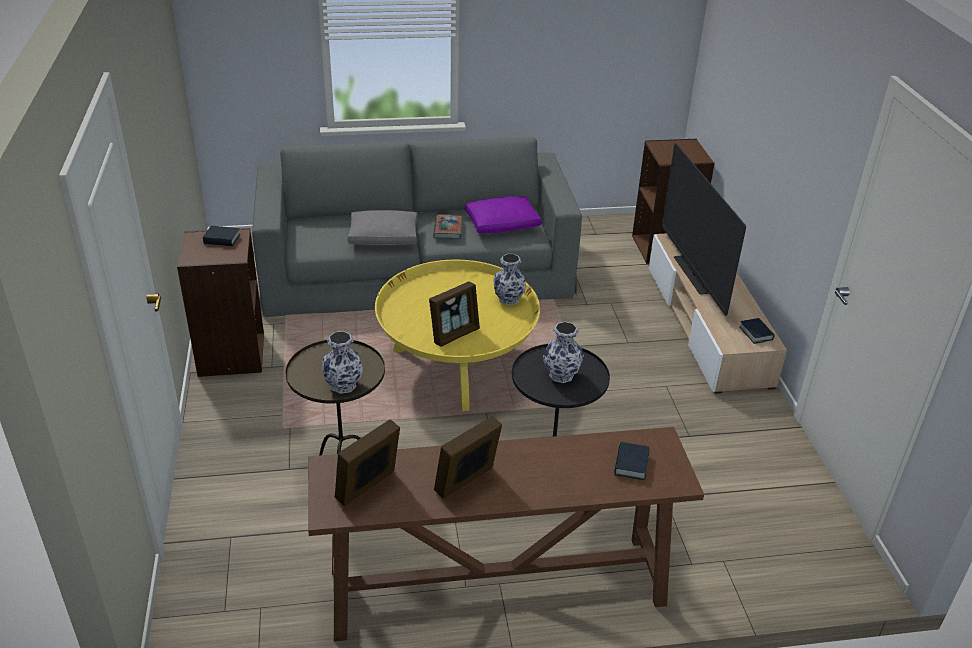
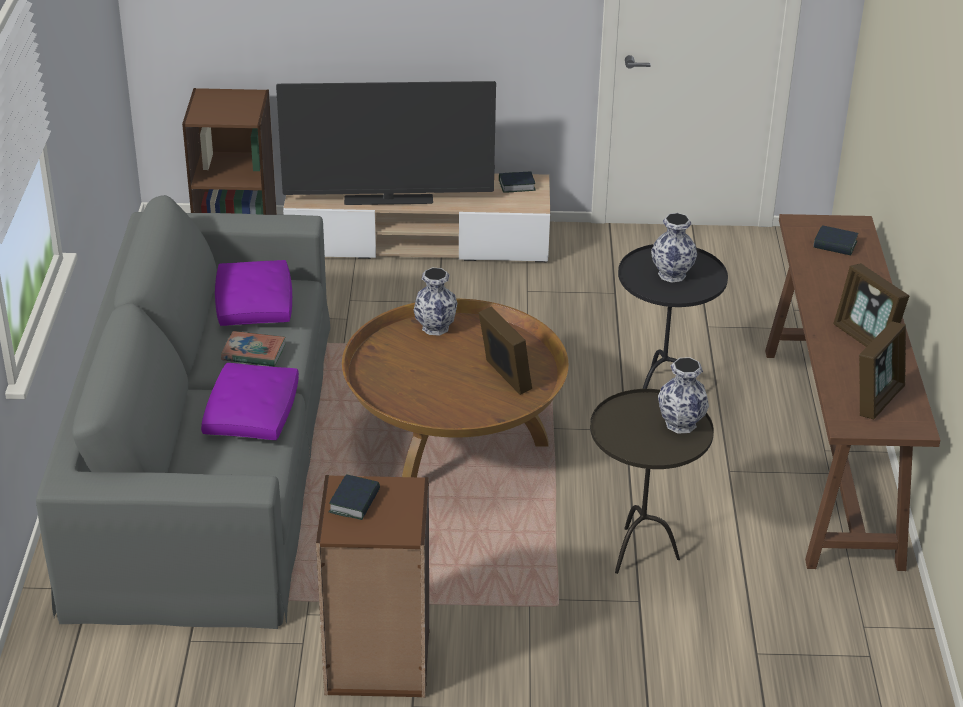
camera: 80 degrees left, 0 degrees up
picture frame [335,419,400,506] -> picture frame turned 105 degrees counterclockwise [859,321,906,419]
grey pillow [348,210,418,246] -> purple pillow [201,363,299,440]
yellow coffee table [375,260,540,411] -> brown coffee table [342,298,569,477]

